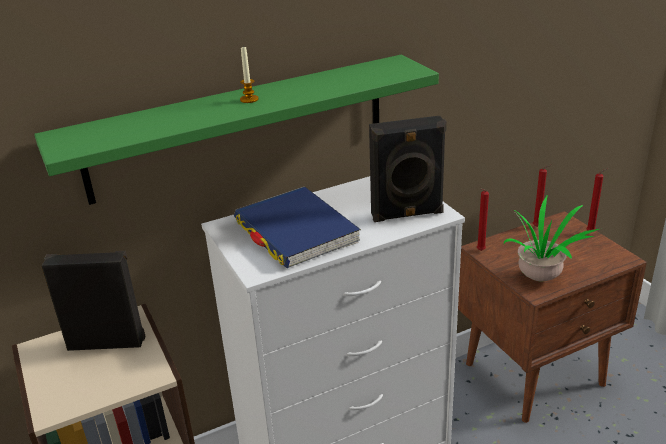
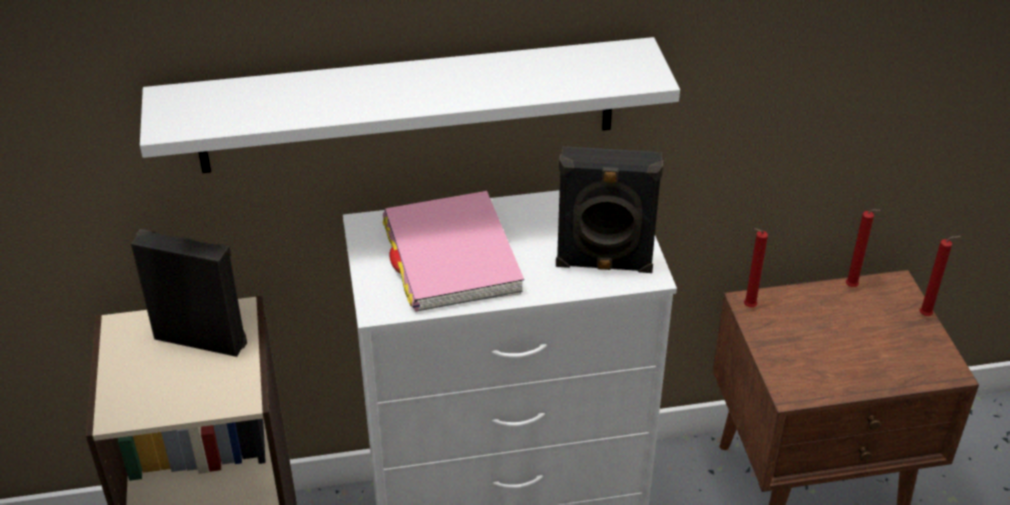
camera: 15 degrees right, 10 degrees up
green shelf [34,55,439,205] -> white shelf [140,37,680,173]
blue book [234,186,361,268] -> pink book [383,191,524,312]
candle [240,46,259,103] -> none
potted plant [504,194,599,281] -> none

